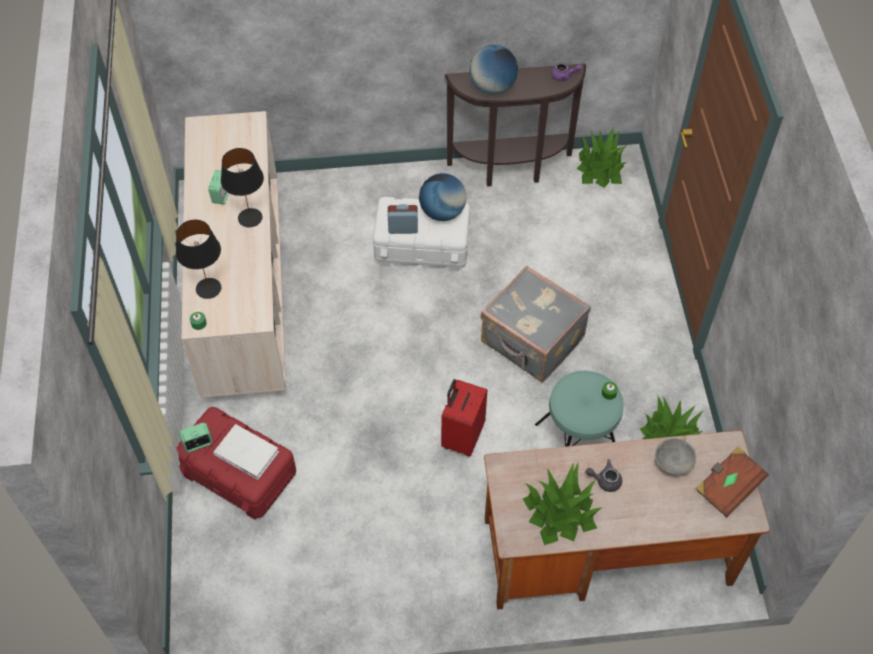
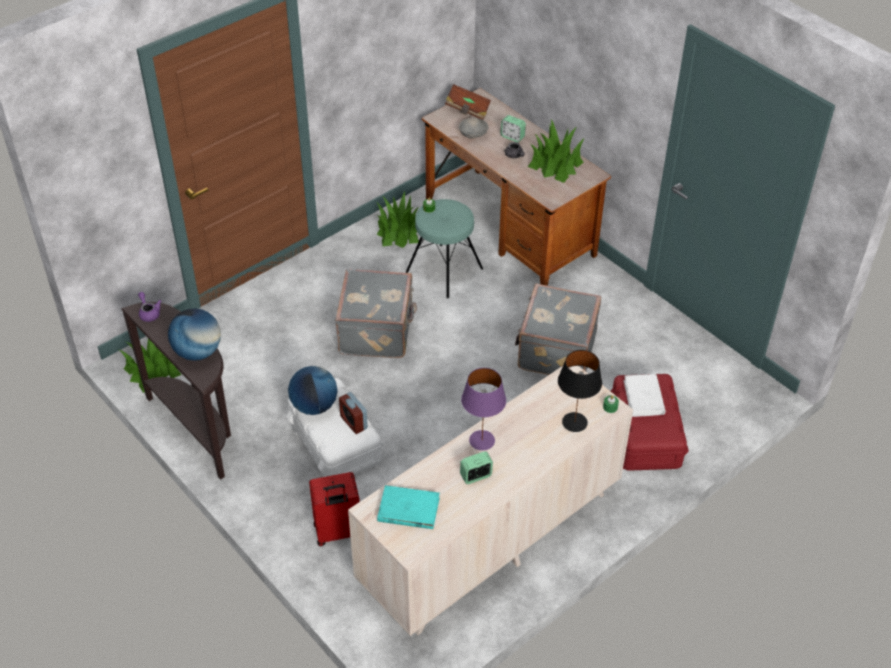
camera: 125 degrees left, 10 degrees down
alarm clock [179,423,213,452] -> alarm clock moved to [500,115,526,142]
black table lamp [221,148,264,227] -> purple table lamp [461,368,506,450]
red suitcase [441,379,487,456] -> red suitcase moved to [309,472,360,546]
none -> turquoise book [377,485,440,529]
none -> grey suitcase [515,284,601,375]

